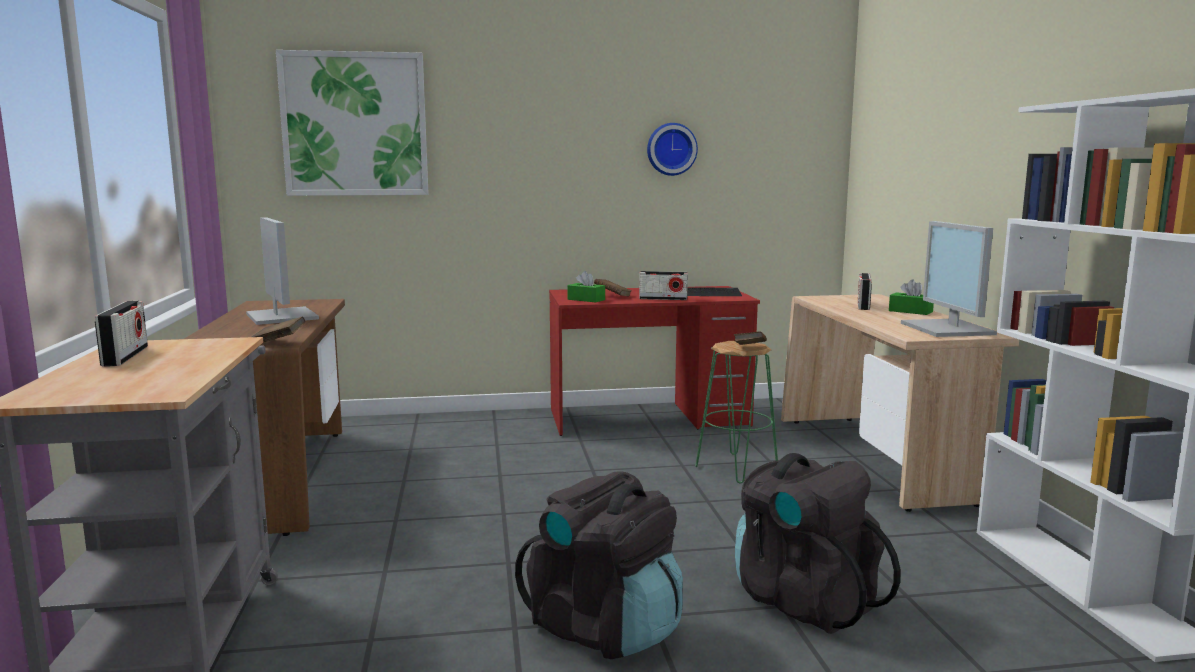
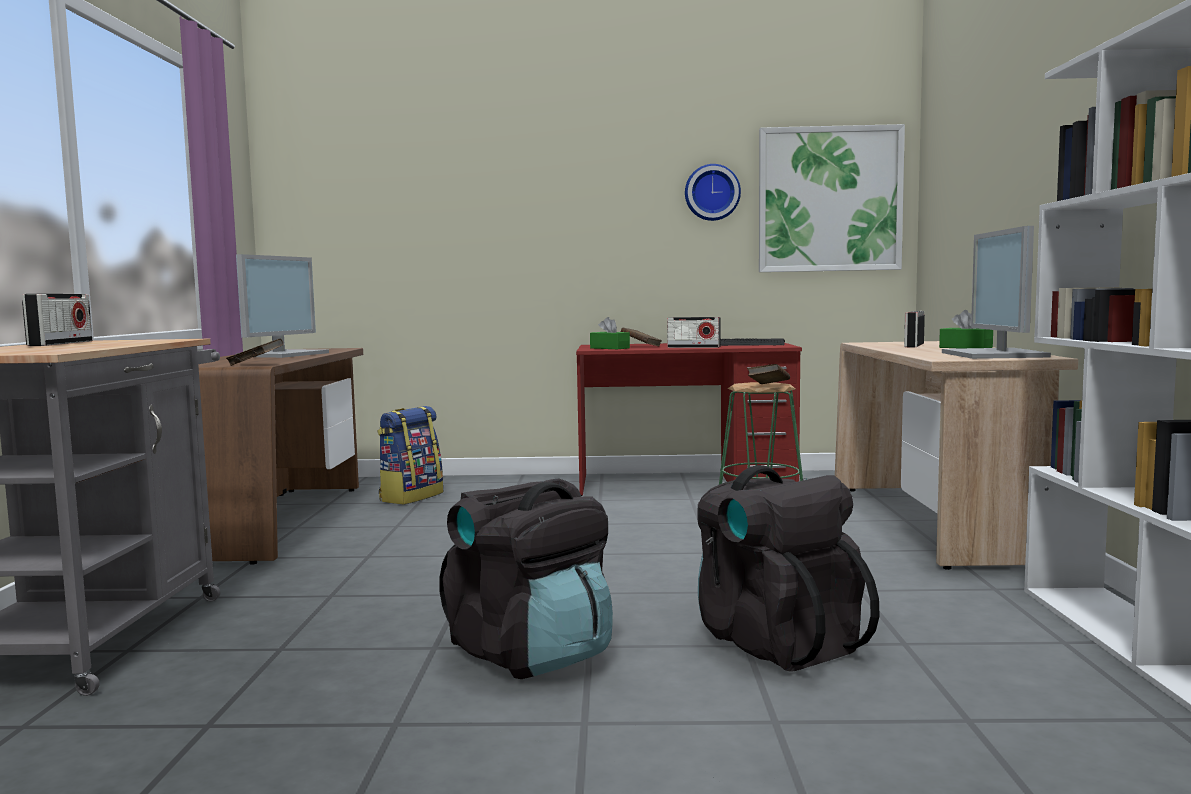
camera: 10 degrees right, 5 degrees down
monitor [246,217,319,325] -> monitor turned 45 degrees clockwise [236,254,329,358]
picture [276,50,429,196] -> picture moved to [759,124,905,272]
none -> backpack [378,406,443,504]

